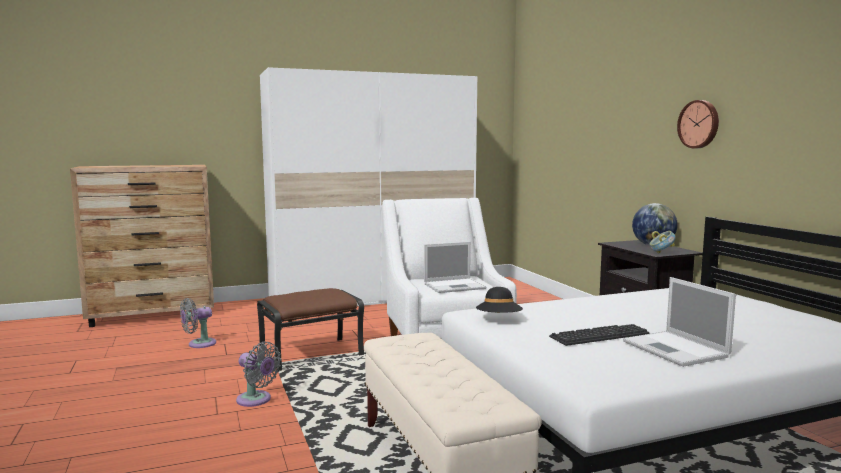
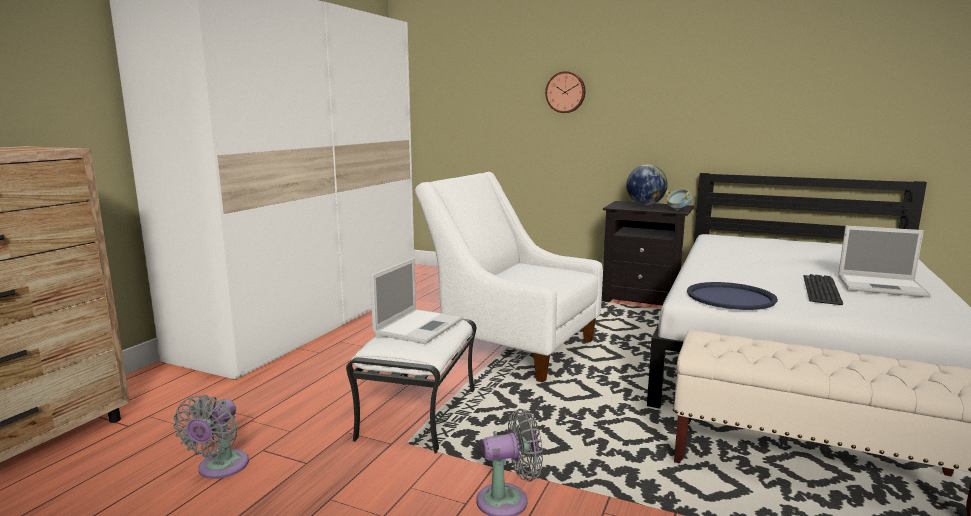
camera: 45 degrees left, 5 degrees up
brown ottoman [257,288,364,371] -> white ottoman [346,319,476,454]
laptop [424,242,486,293] -> laptop moved to [370,258,463,344]
black hat [476,287,523,313] -> blue tray [687,282,778,310]
wall clock [677,100,719,148] -> wall clock moved to [545,71,586,113]

